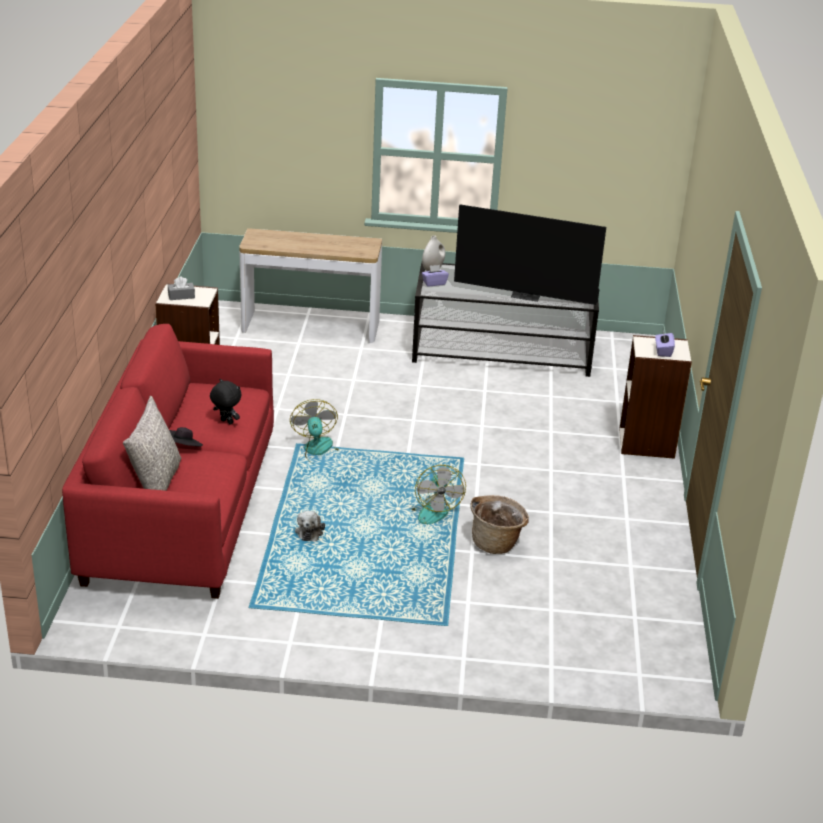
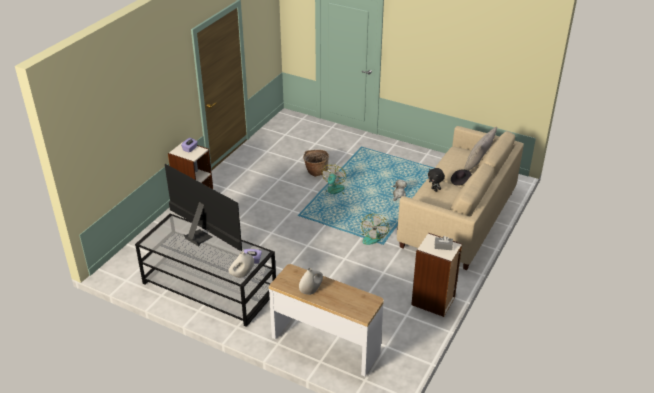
camera: 155 degrees left, 5 degrees up
red sofa [62,324,274,599] -> beige sofa [397,126,524,270]
none -> white vase [299,268,323,295]

